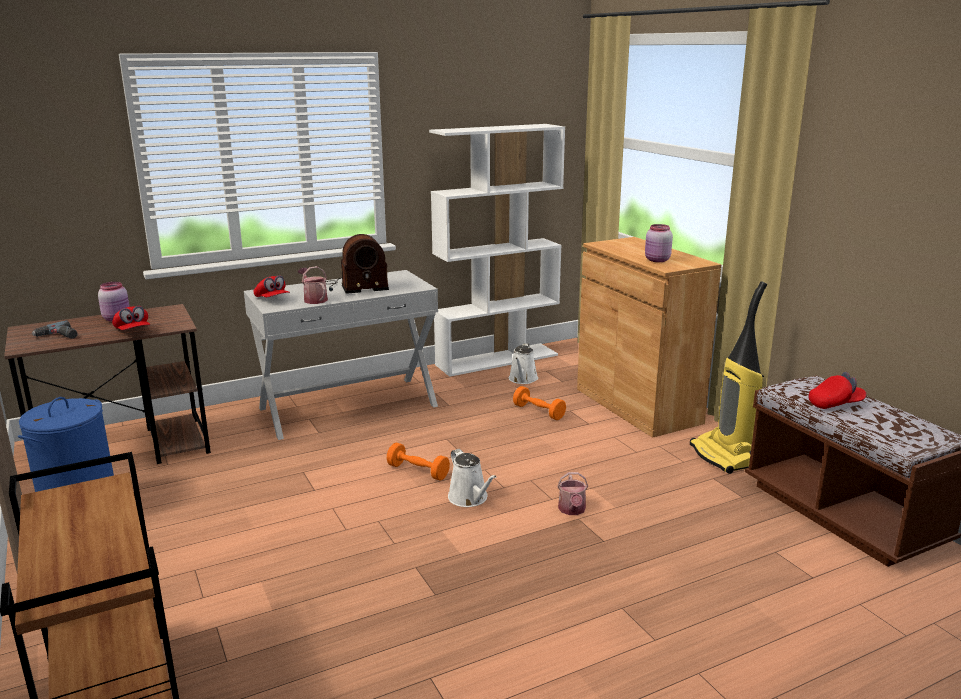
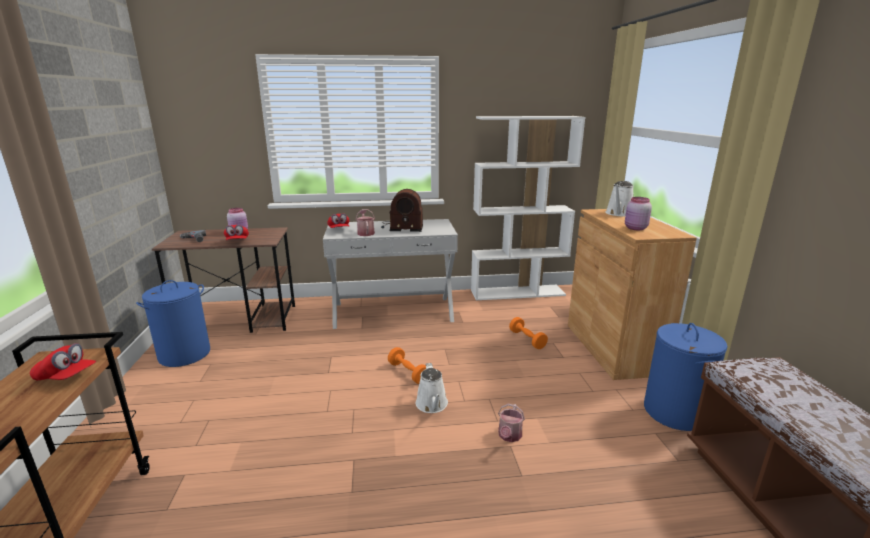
camera: 20 degrees right, 0 degrees up
white watering can [509,343,538,384] -> white watering can moved to [605,181,634,217]
vacuum cleaner [690,281,767,474] -> blue laundry basket [644,323,728,431]
red cap [808,372,866,409] -> red cap moved to [30,343,96,381]

